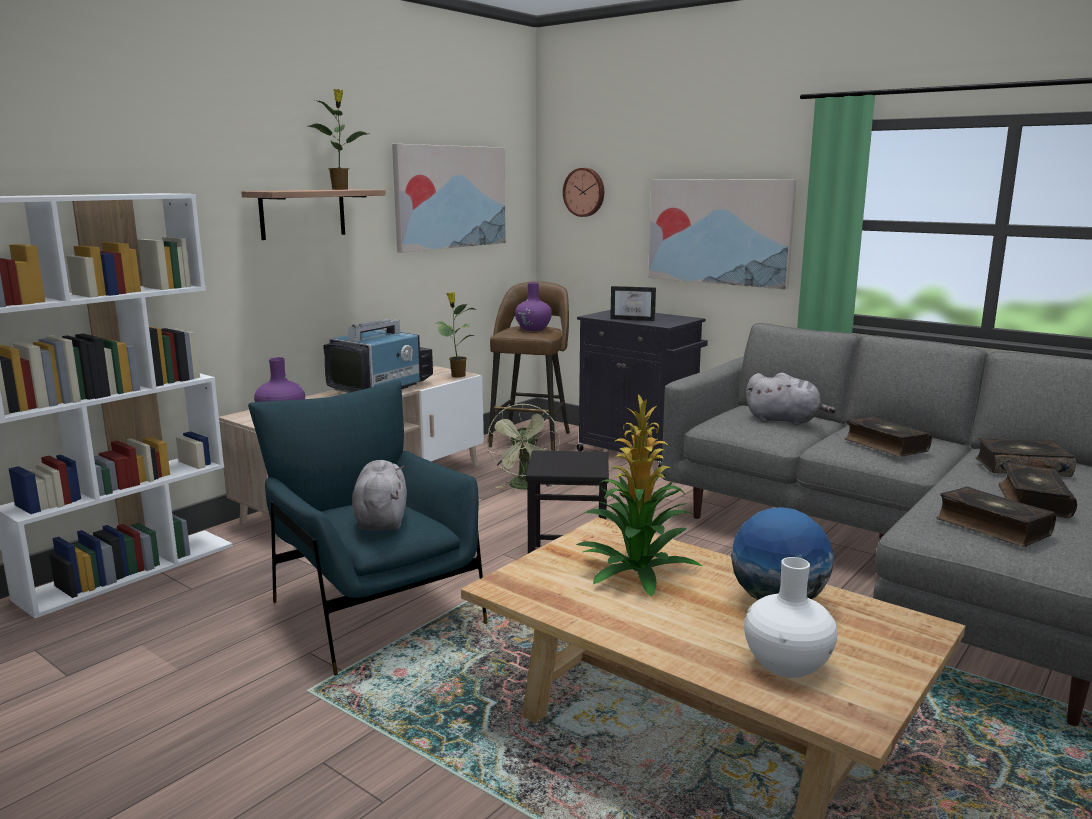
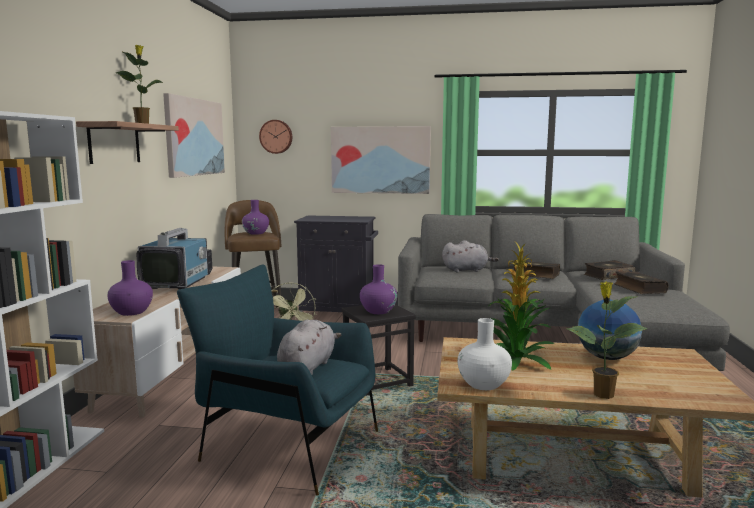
camera: 30 degrees left, 5 degrees down
grey plush toy [352,460,407,531] -> grey plush toy turned 60 degrees clockwise [277,319,342,375]
potted plant [434,292,476,377] -> potted plant moved to [566,281,648,399]
picture frame [610,286,656,321] -> none
white vase [744,557,837,678] -> white vase moved to [458,318,512,390]
book [936,486,1056,547] -> none
none -> purple vase [360,264,397,314]

